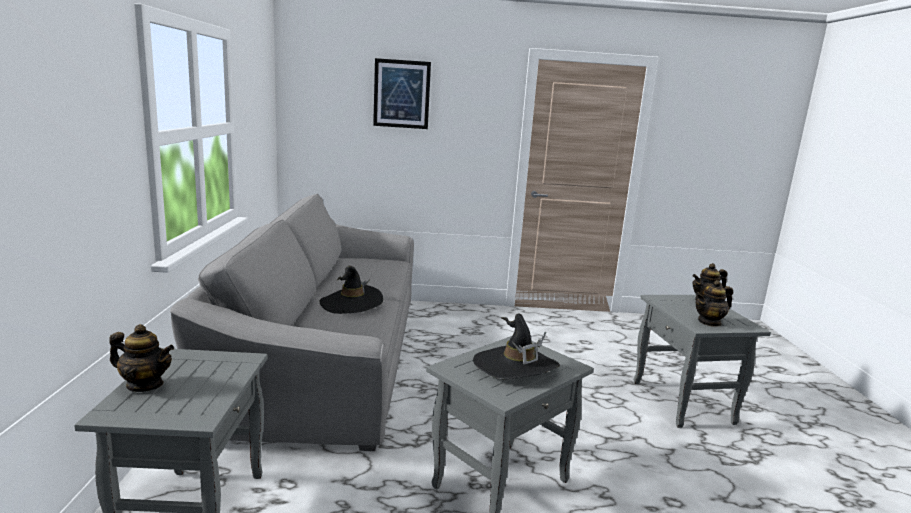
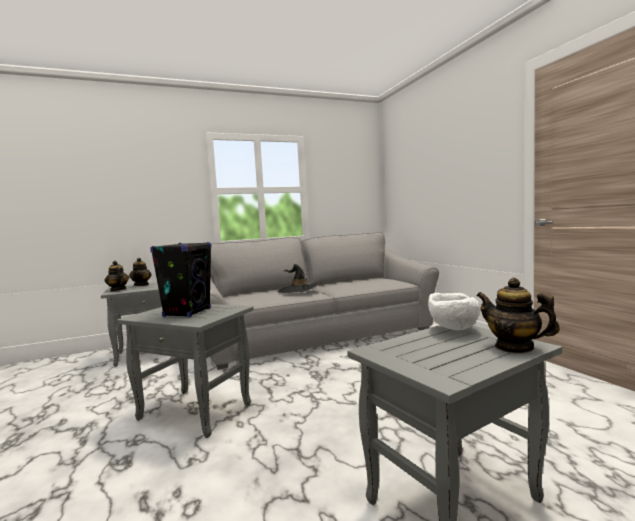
camera: 70 degrees right, 10 degrees down
picture [373,58,431,129] -> none
black hat [473,313,560,379] -> black speaker [150,242,212,317]
teapot [696,280,733,327] -> teapot moved to [105,261,129,291]
none -> white bowl [428,293,480,330]

